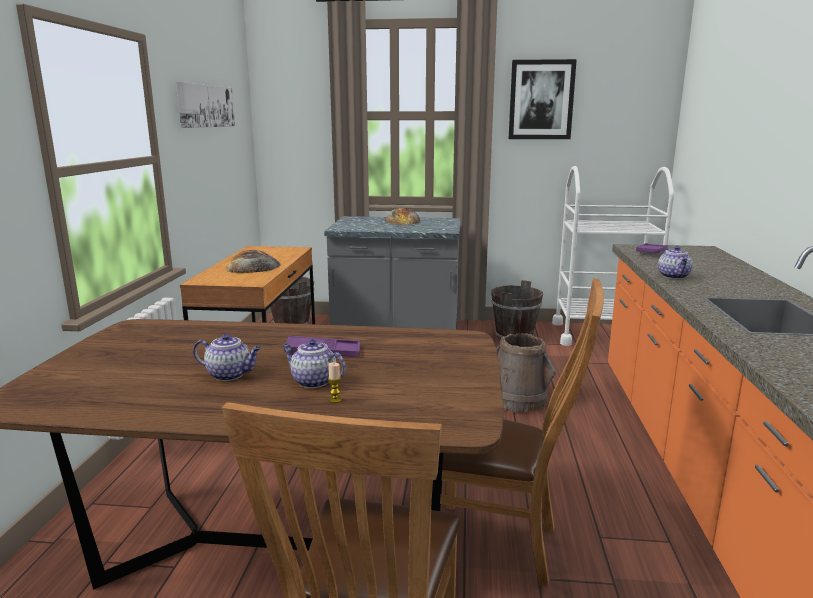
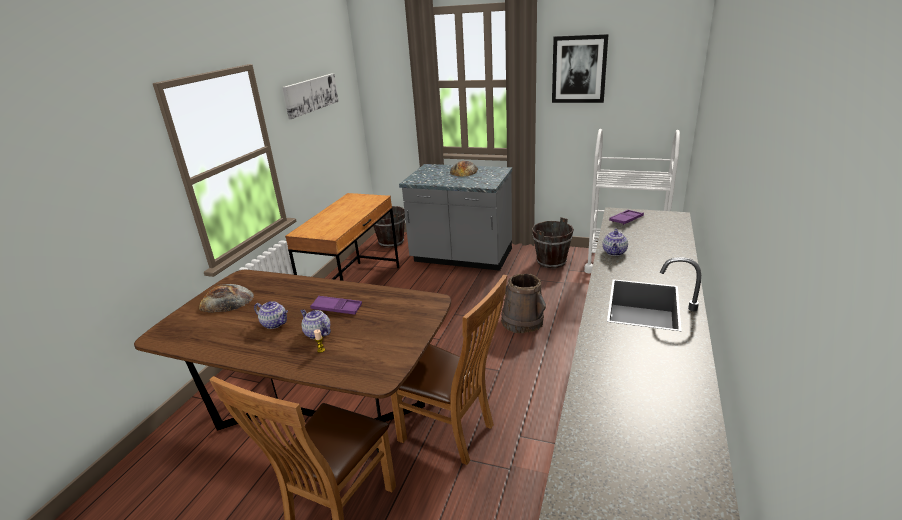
camera: 15 degrees right, 10 degrees up
bread [226,250,281,273] -> bread moved to [199,284,254,313]

